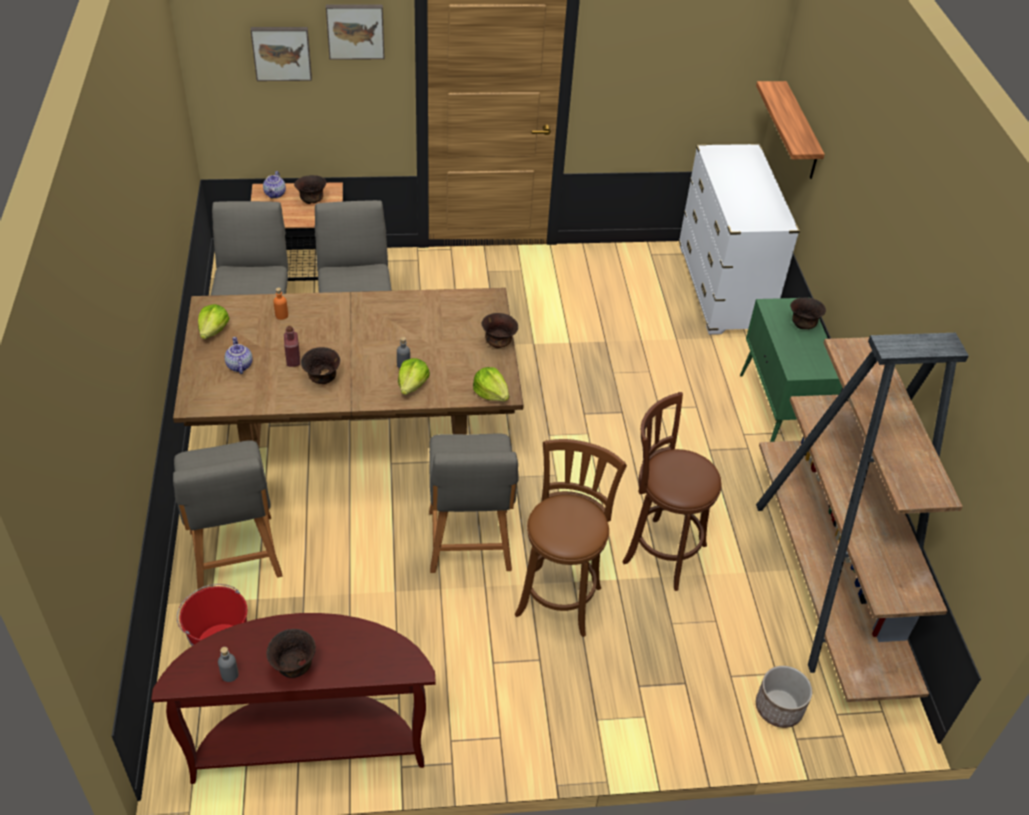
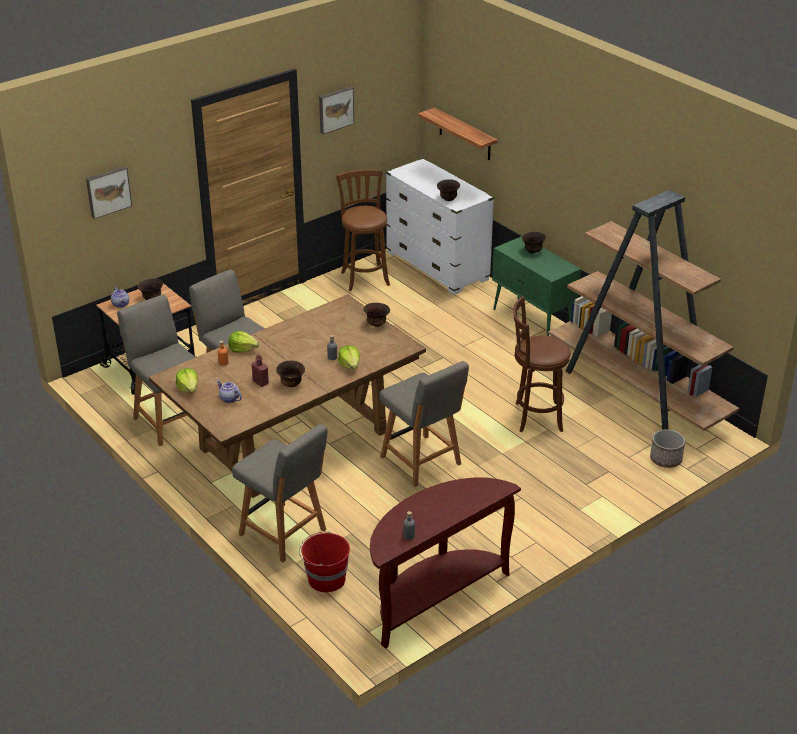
camera: 30 degrees left, 10 degrees down
brown bowl [266,629,316,678] -> brown bowl moved to [437,179,460,201]
picture [326,4,384,60] -> picture moved to [319,86,354,134]
lettuce [473,367,509,401] -> lettuce moved to [228,331,259,353]
brown stool [515,439,627,637] -> brown stool moved to [336,169,390,291]

